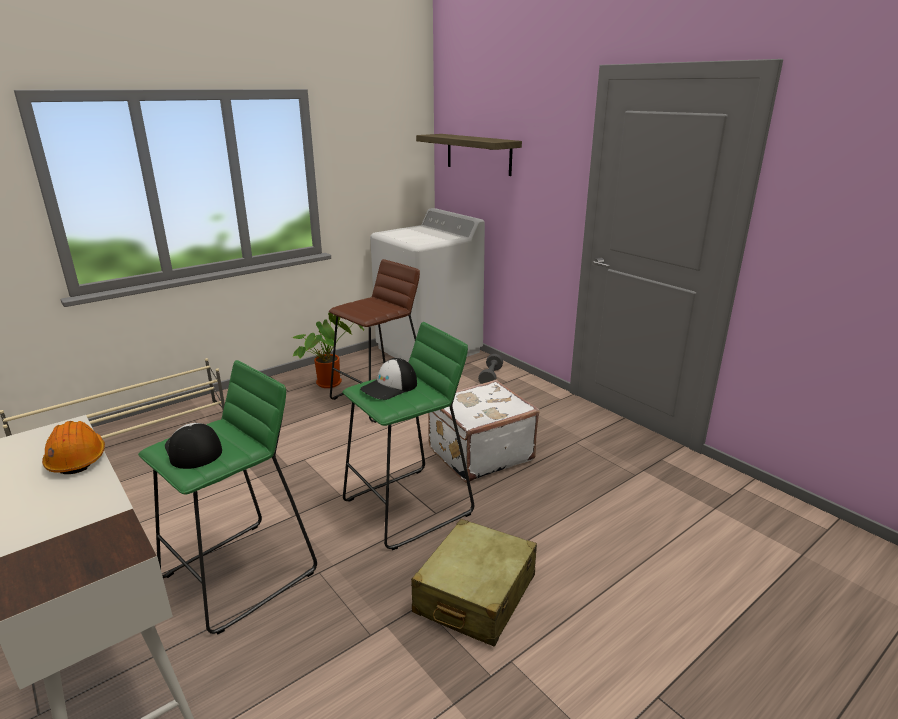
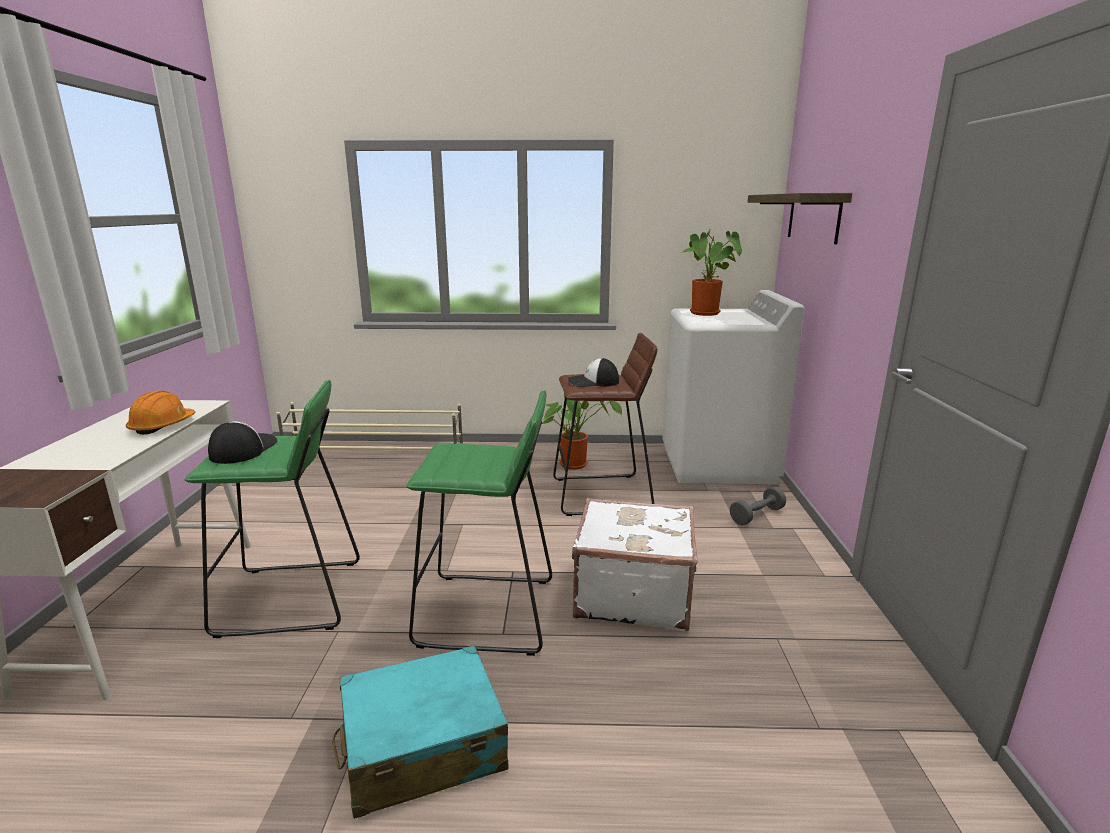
camera: 40 degrees right, 5 degrees down
cap [360,358,417,400] -> cap moved to [568,358,619,387]
beige suitcase [411,519,537,647] -> turquoise suitcase [332,645,509,819]
none -> potted plant [679,228,742,316]

